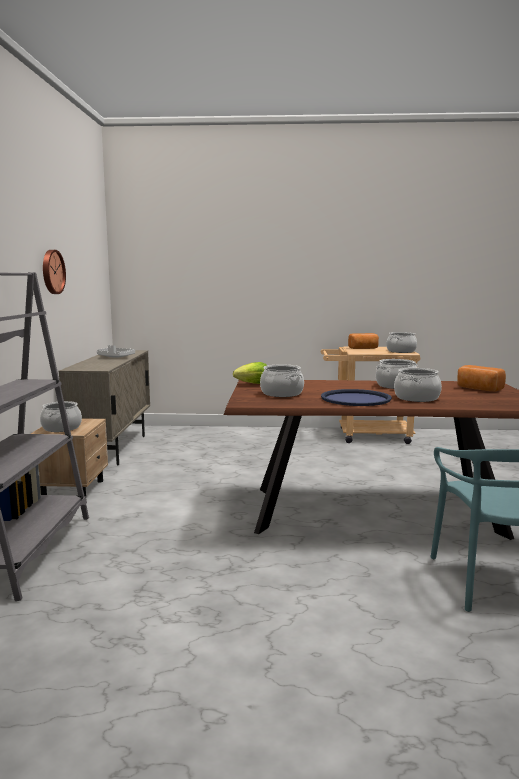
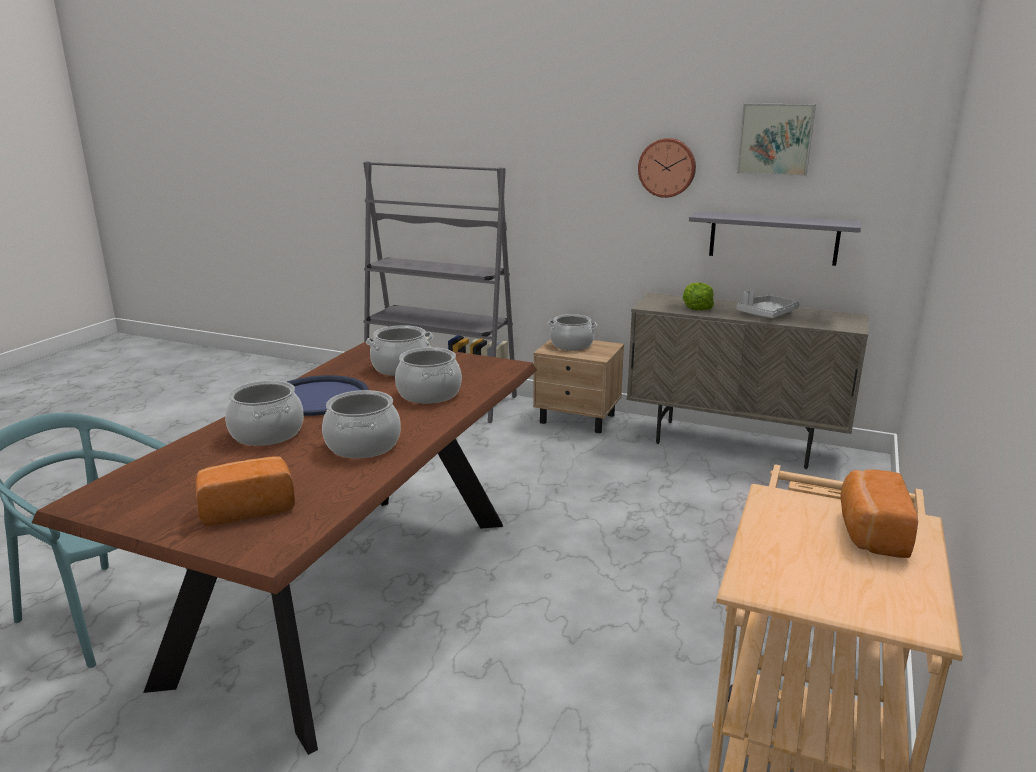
camera: 110 degrees right, 10 degrees up
lettuce [233,362,267,384] -> lettuce moved to [683,282,714,311]
cooking pot [386,332,417,353] -> cooking pot moved to [395,347,462,404]
none -> grey shelf [689,211,861,266]
none -> picture [737,103,816,176]

